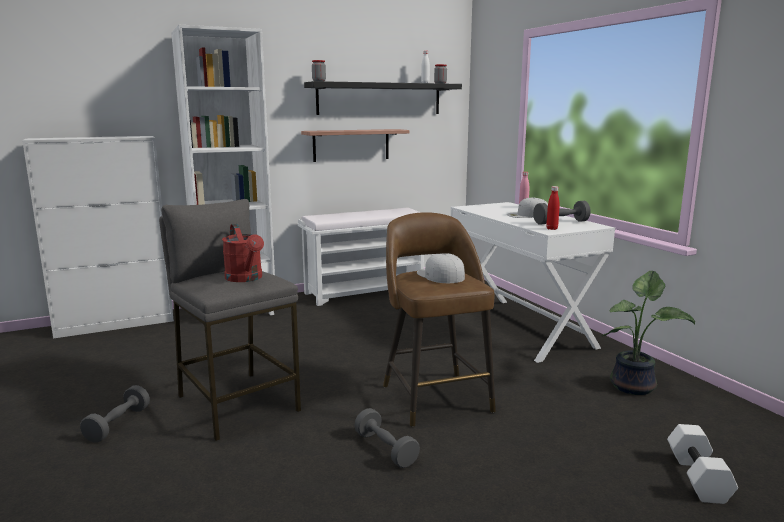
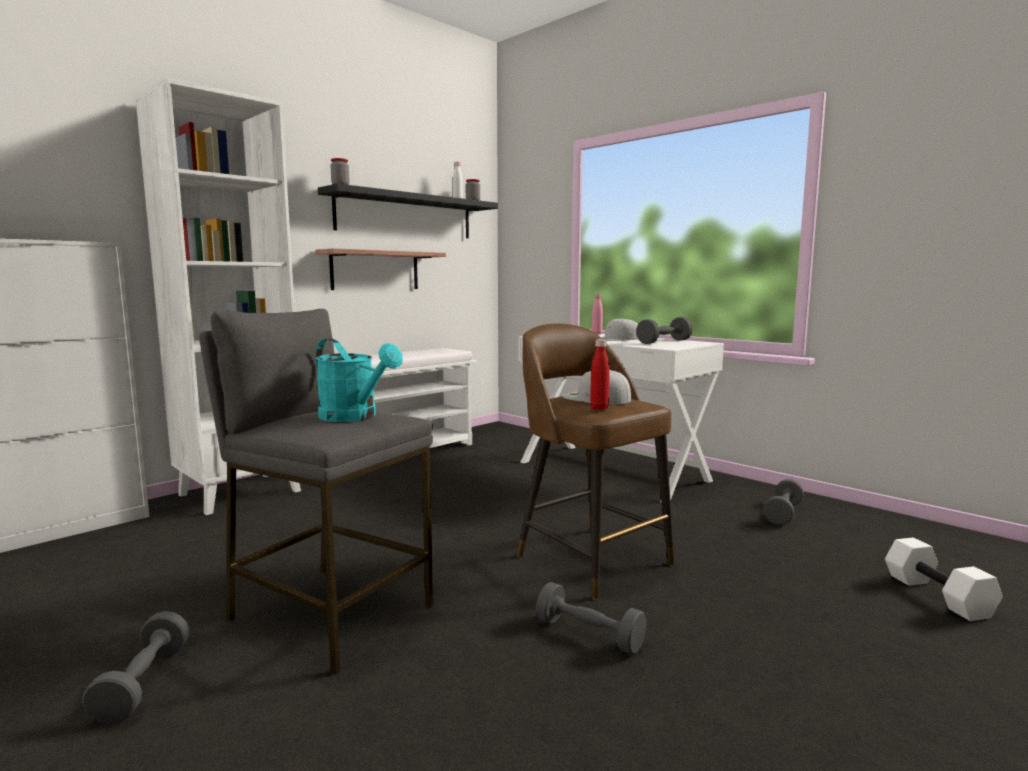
camera: 20 degrees left, 5 degrees down
red watering can [222,224,264,282] -> turquoise watering can [316,338,403,422]
red bottle [546,186,560,230] -> red bottle moved to [590,339,610,410]
potted plant [602,271,695,395] -> grey dumbbell [763,479,804,525]

